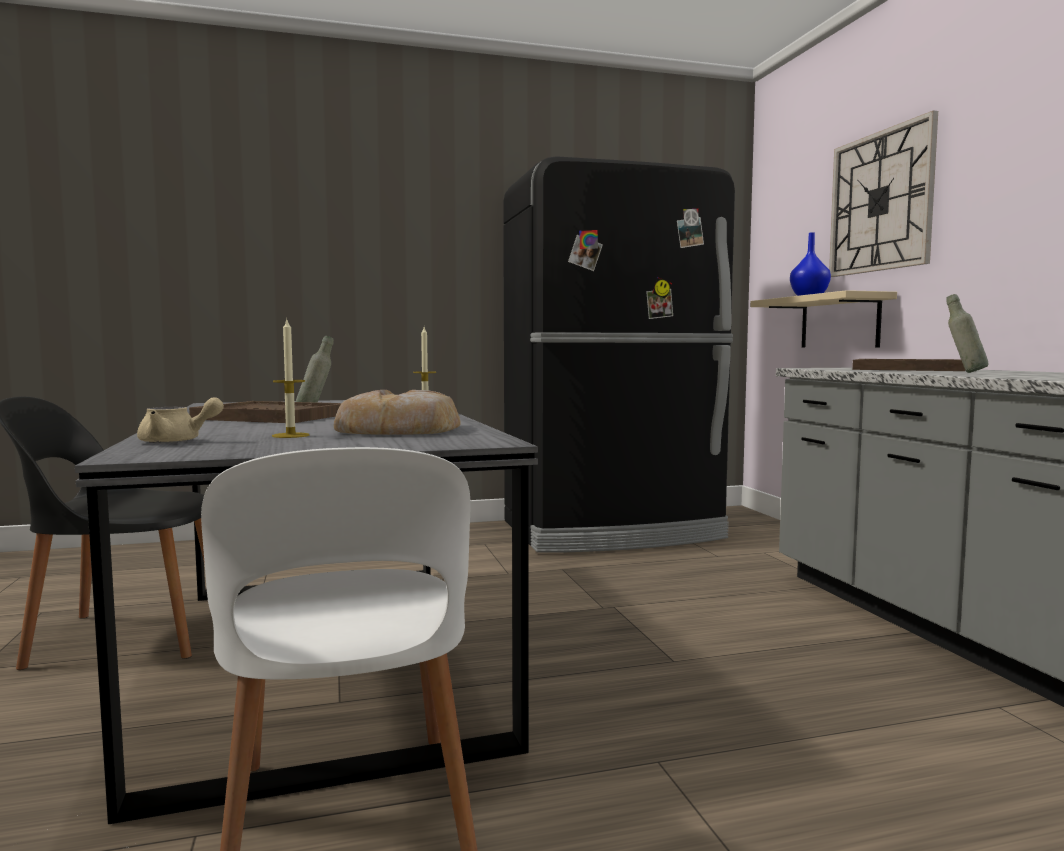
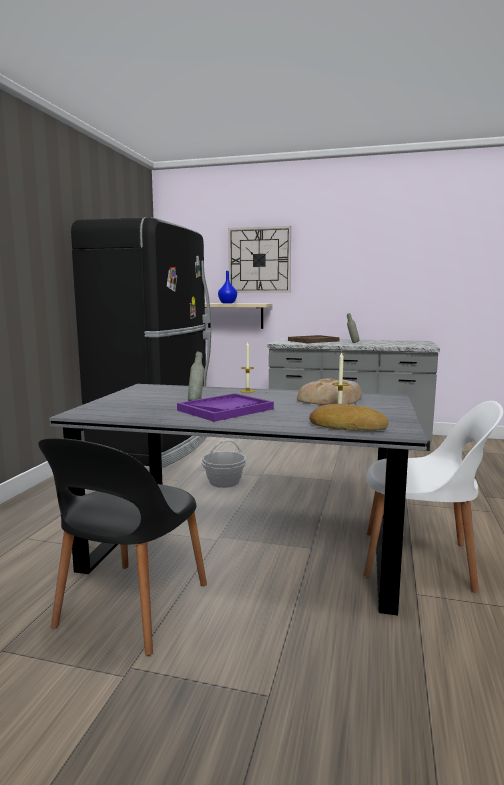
camera: 60 degrees left, 5 degrees up
beige teapot [137,397,224,443] -> bread [309,404,388,431]
brown tray [189,401,342,423] -> purple tray [177,393,274,422]
none -> basket [202,439,246,488]

